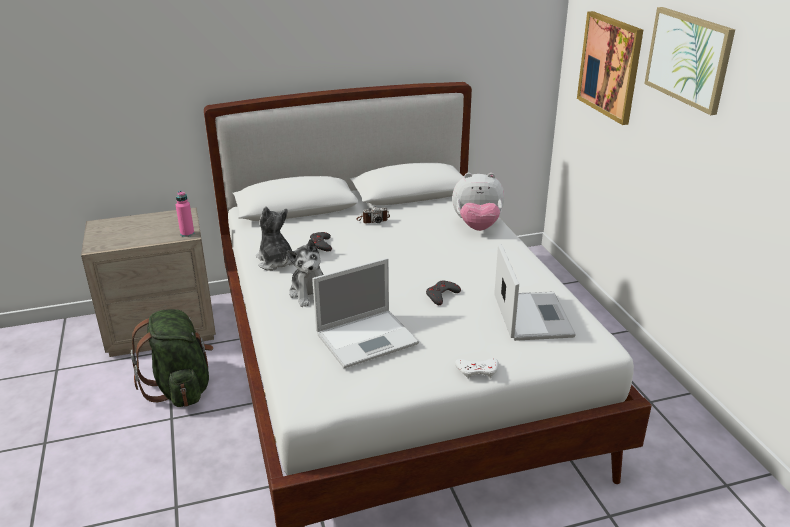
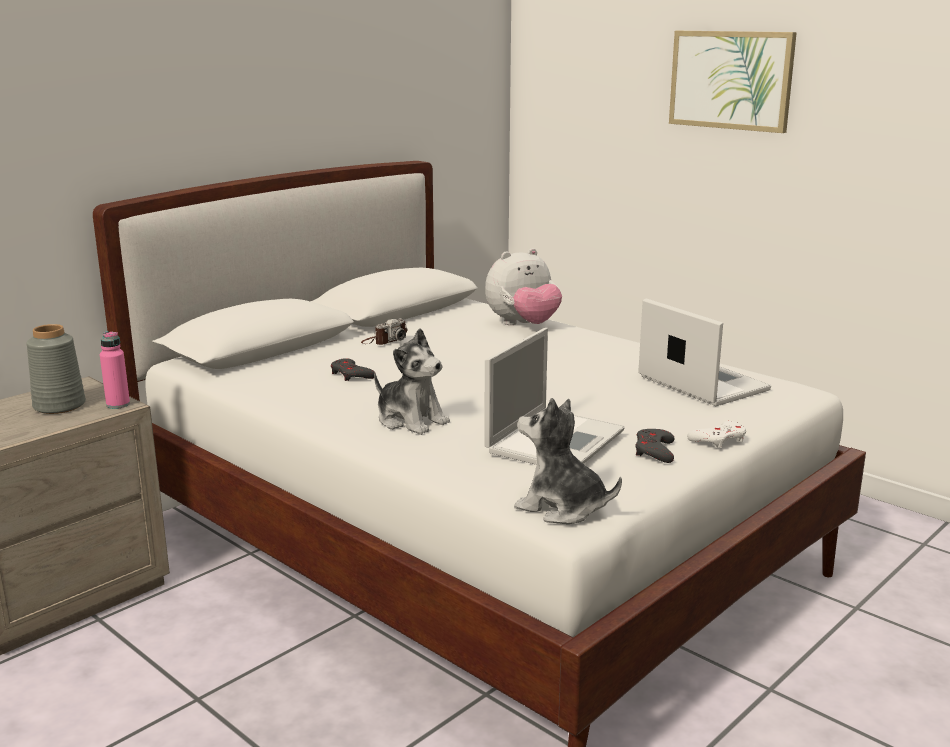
camera: 30 degrees left, 10 degrees down
green backpack [130,309,213,407] -> none
plush toy [256,207,293,271] -> plush toy moved to [514,398,622,524]
grey game controller [426,280,461,305] -> grey game controller moved to [635,429,674,463]
picture [577,11,643,125] -> none
none -> grey vase [26,324,86,414]

